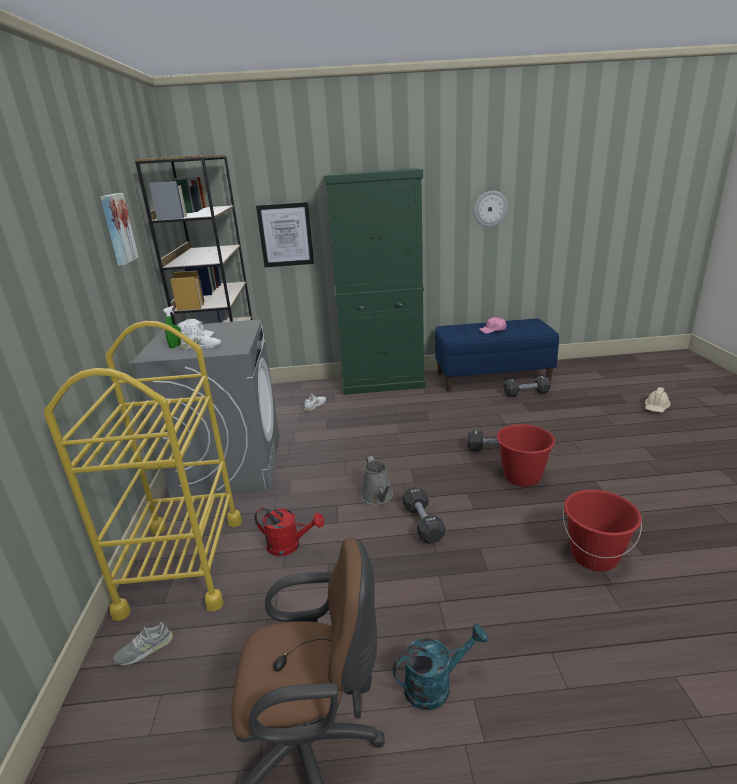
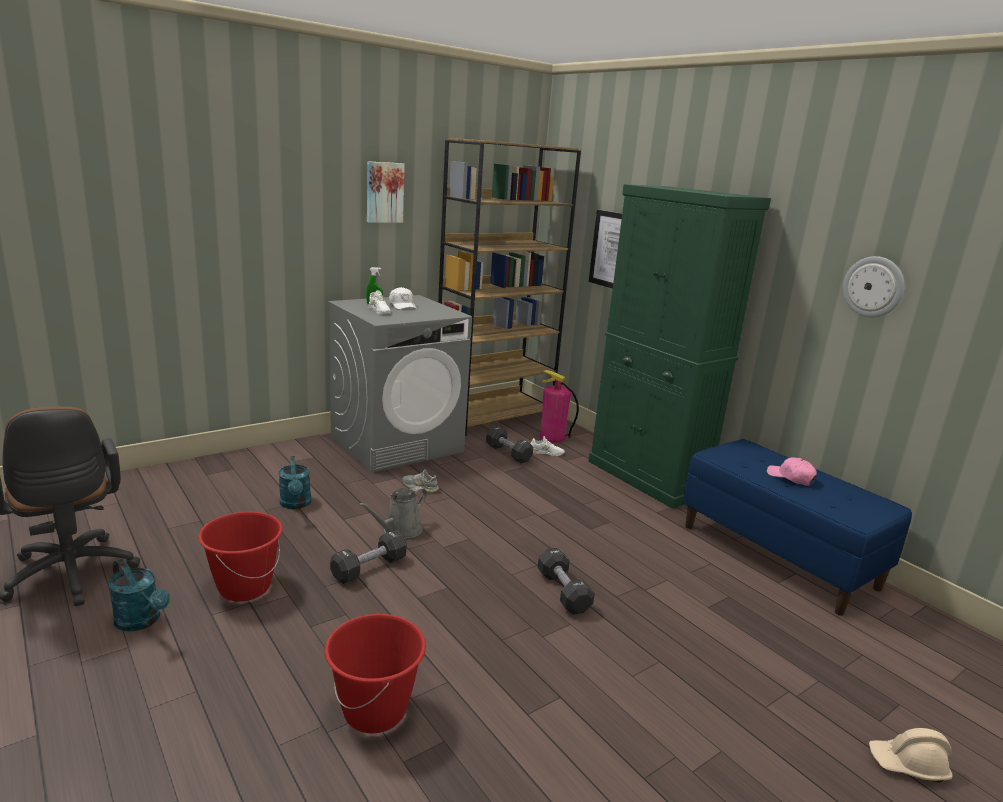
camera: 55 degrees right, 5 degrees down
yellow cart [44,321,242,621] -> none
grey shoe [113,622,173,666] -> grey shoe moved to [402,469,439,493]
red watering can [254,508,324,556] -> turquoise watering can [278,456,311,509]
red bucket [497,424,555,487] -> red bucket moved to [198,512,283,602]
black dumbbell [503,376,551,397] -> black dumbbell moved to [486,426,533,463]
none -> fire extinguisher [540,370,579,443]

